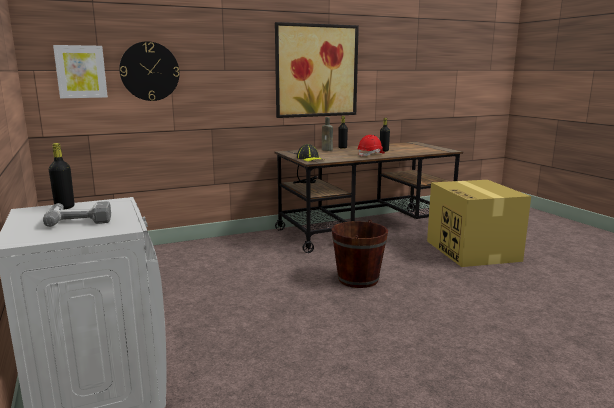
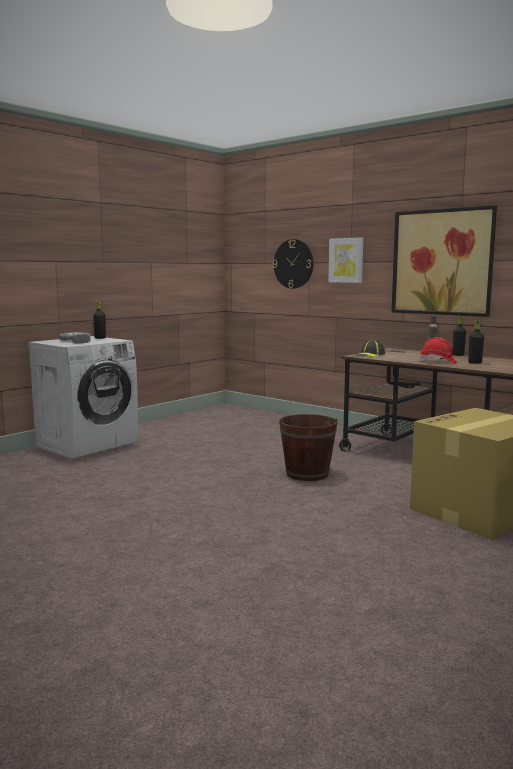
camera: 65 degrees right, 5 degrees down
picture [53,45,108,98] -> picture moved to [328,237,363,283]

